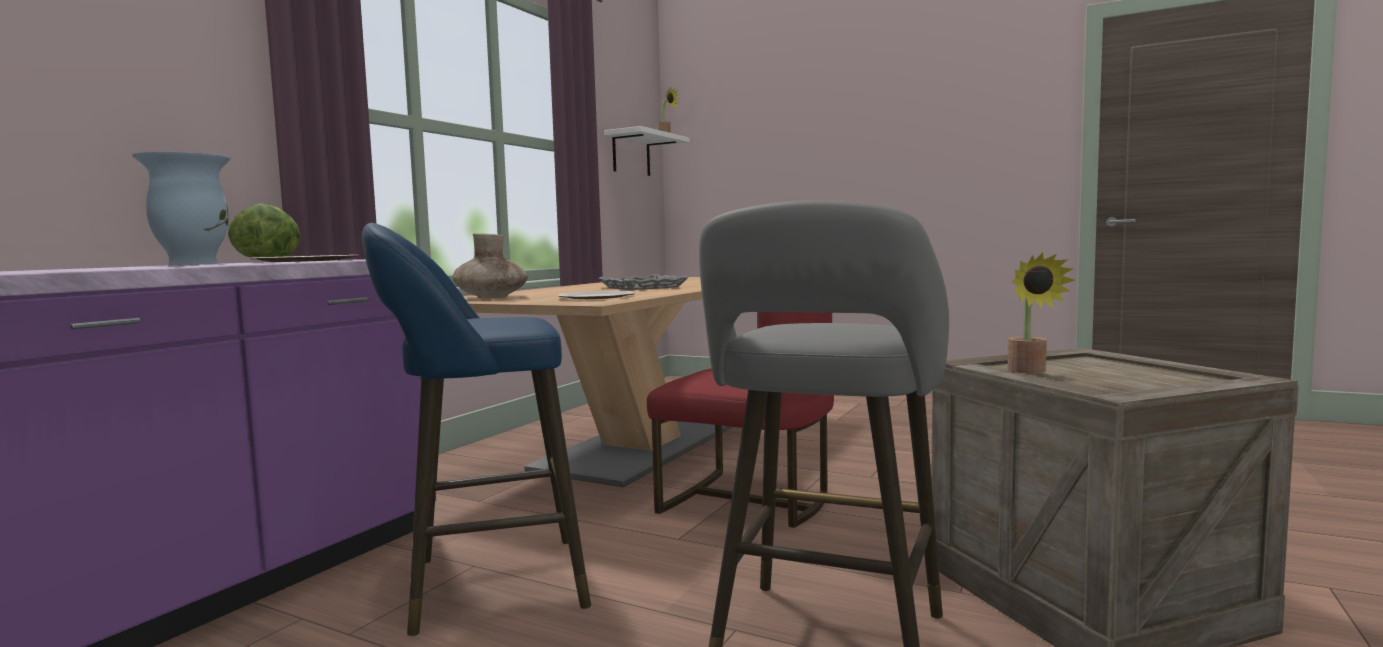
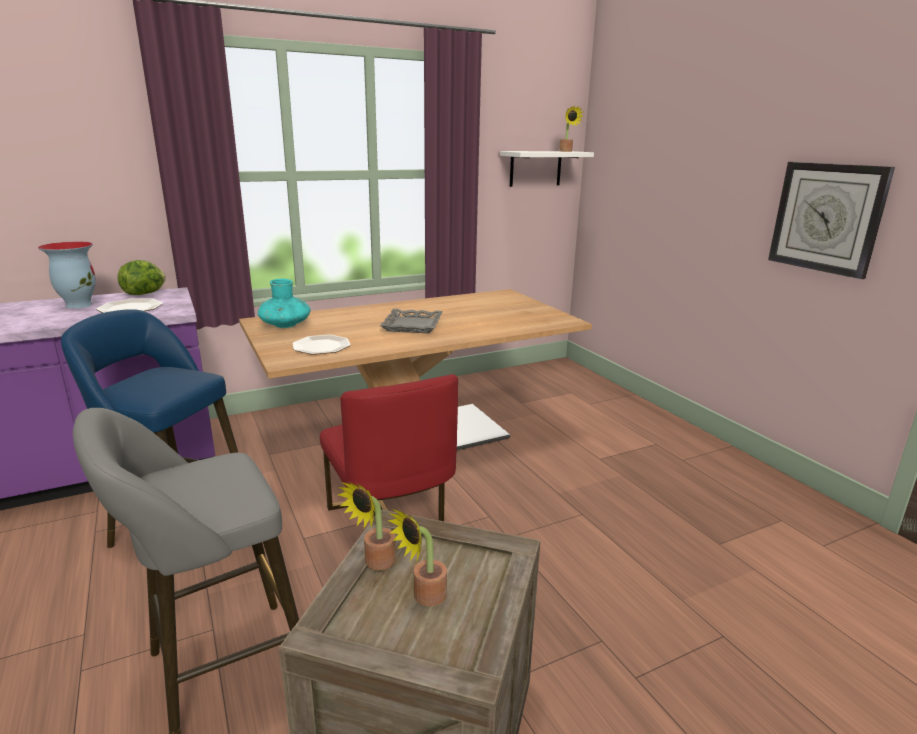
camera: 35 degrees right, 15 degrees up
brown vase [453,233,528,299] -> turquoise vase [258,279,311,328]
none -> potted plant [389,509,447,606]
none -> wall clock [768,162,895,279]

